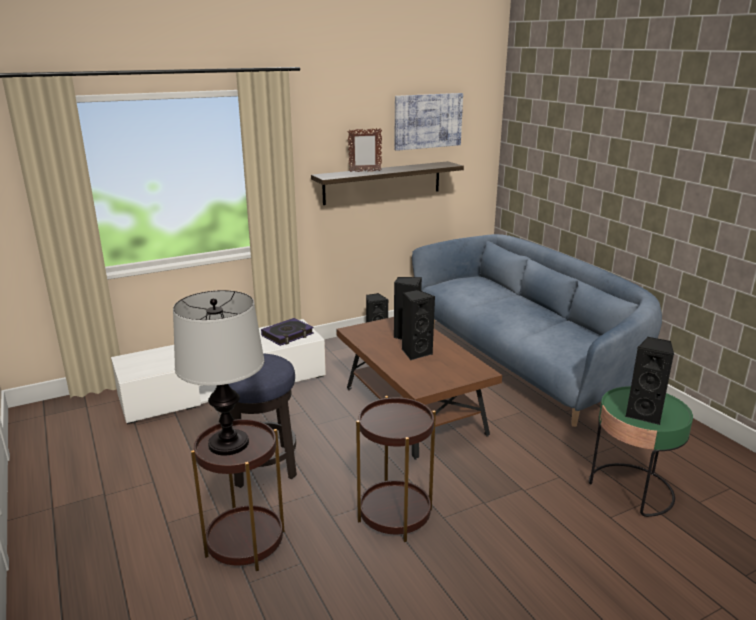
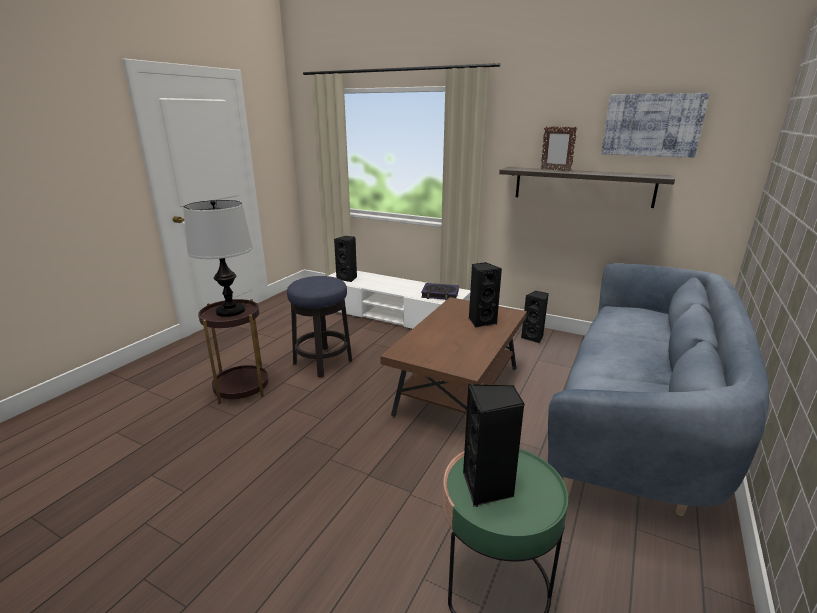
camera: 55 degrees right, 0 degrees up
brown side table [356,396,436,542] -> none
black speaker [402,289,435,360] -> black speaker moved to [334,236,357,282]

